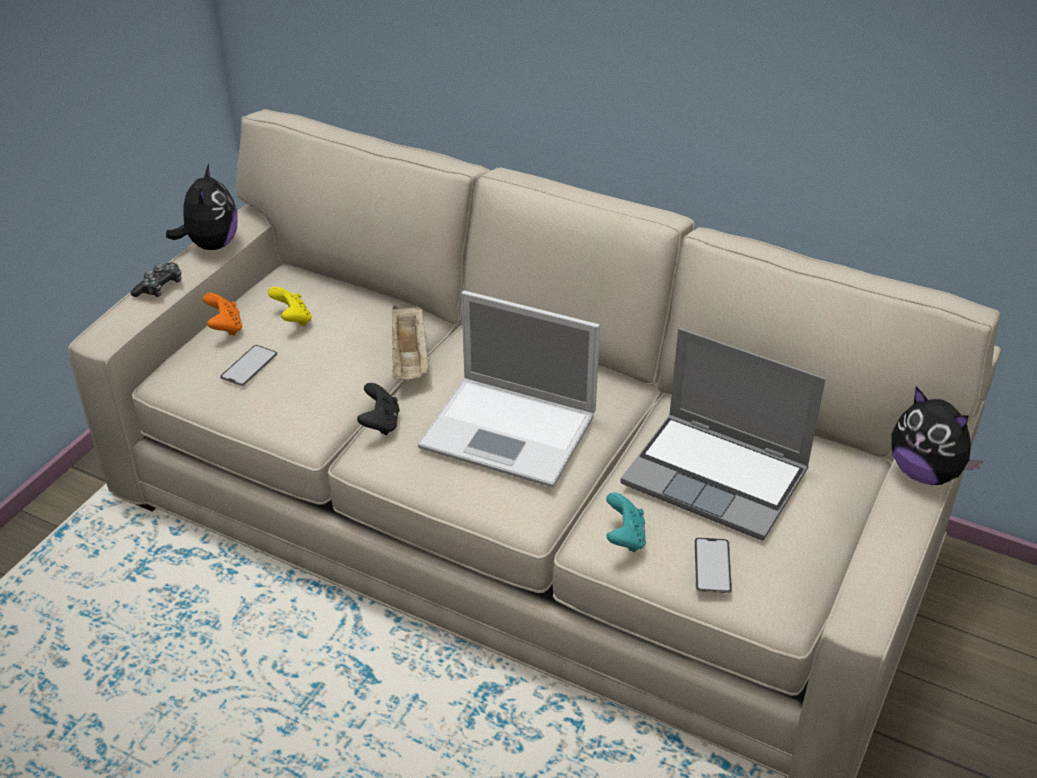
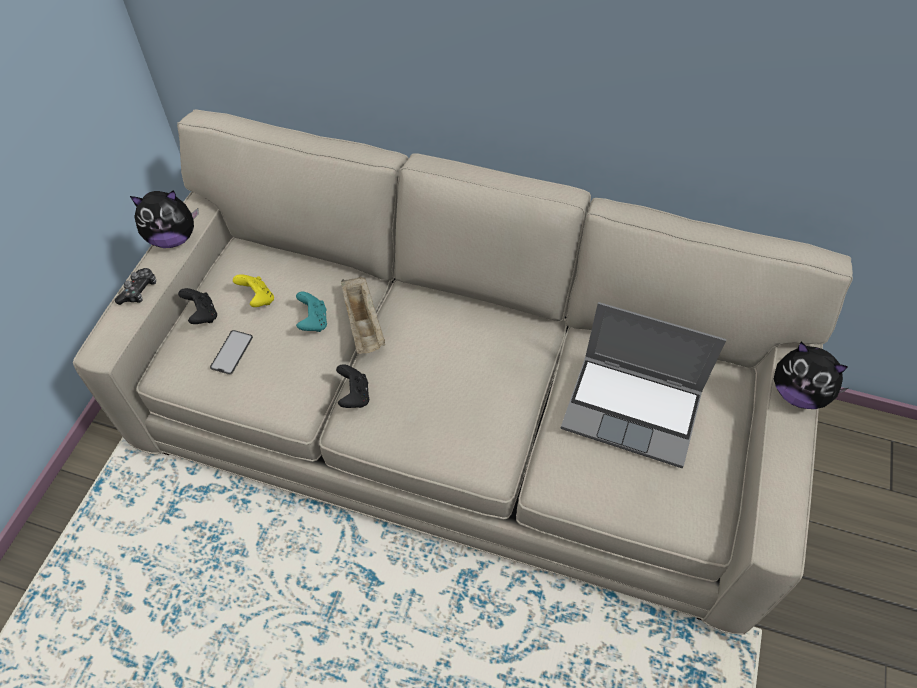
camera: 10 degrees left, 15 degrees up
plush toy [166,164,238,250] -> plush toy turned 90 degrees clockwise [130,190,199,248]
orange game controller [203,293,242,336] -> black game controller [178,288,217,324]
laptop [418,291,600,488] -> none
turquoise game controller [606,493,646,552] -> turquoise game controller moved to [296,292,327,332]
phone [694,538,732,593] -> none

